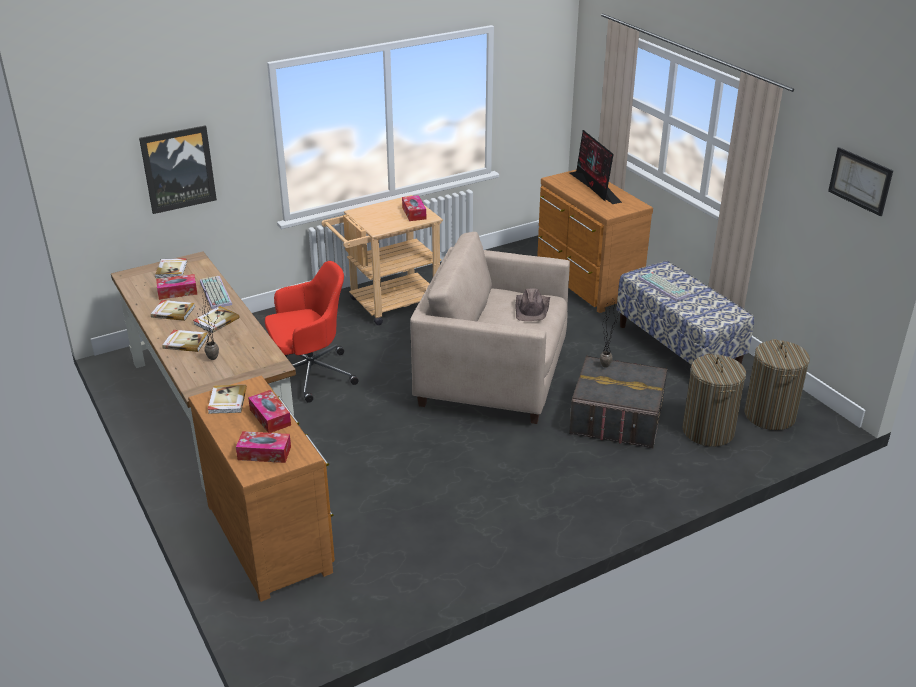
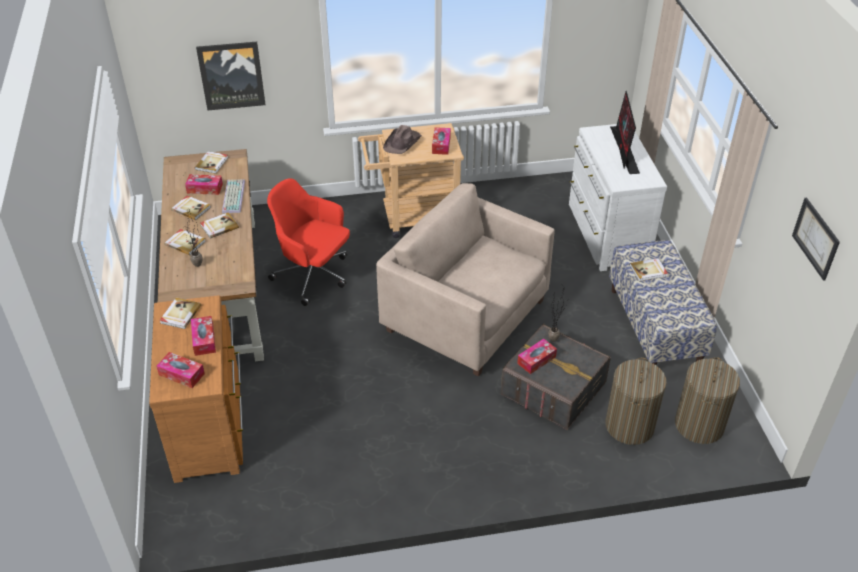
camera: 20 degrees right, 10 degrees up
red office chair [265,261,358,403] -> red office chair turned 150 degrees counterclockwise [267,178,350,306]
brown hat [516,288,551,321] -> brown hat moved to [383,125,422,154]
brown dresser [537,169,653,313] -> white dresser [569,124,667,271]
keyboard [639,272,690,301] -> book [630,258,668,281]
none -> tissue box [517,339,557,374]

